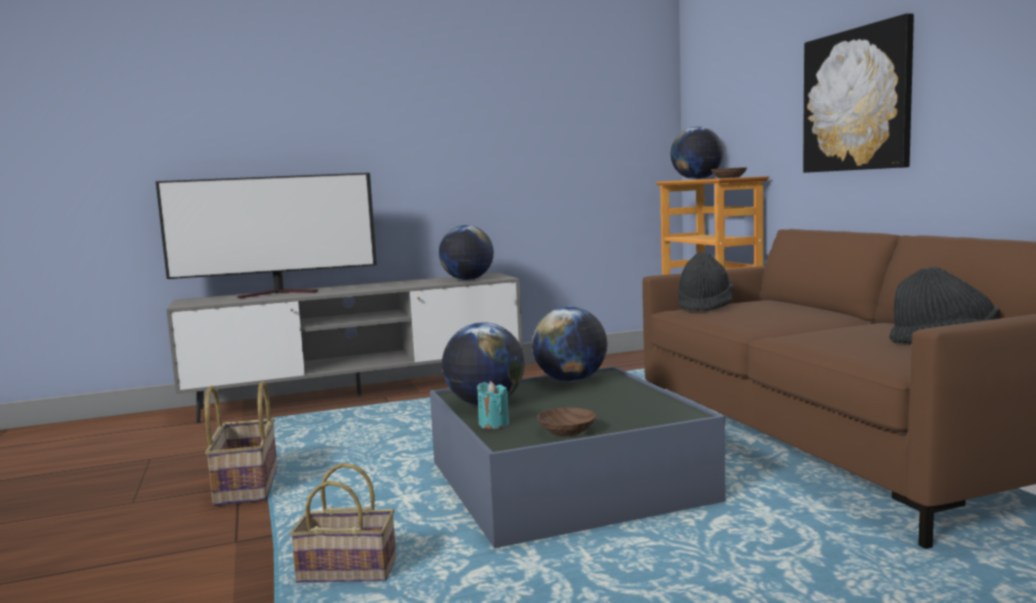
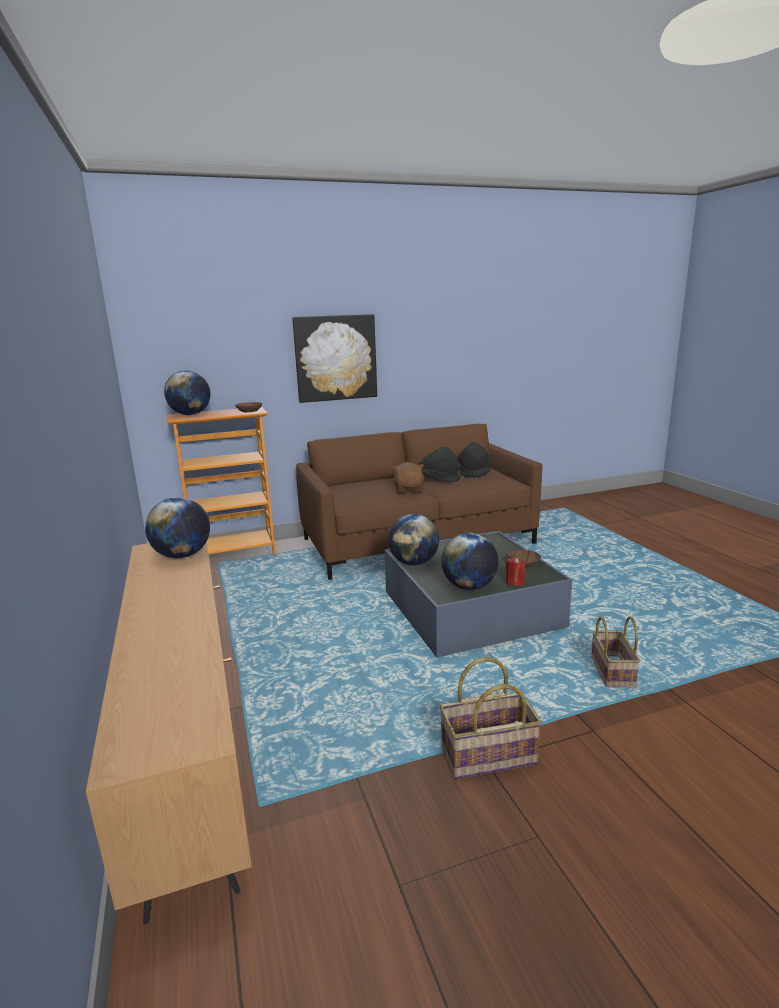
camera: 90 degrees left, 10 degrees up
television [156,173,377,298] -> none
grey tv stand [166,273,523,423] -> brown tv stand [86,541,252,924]
turquoise candle [477,381,509,429] -> red candle [506,557,526,586]
black hat [678,252,734,312] -> black hat moved to [419,447,460,482]
none -> brown plush toy [392,462,424,494]

